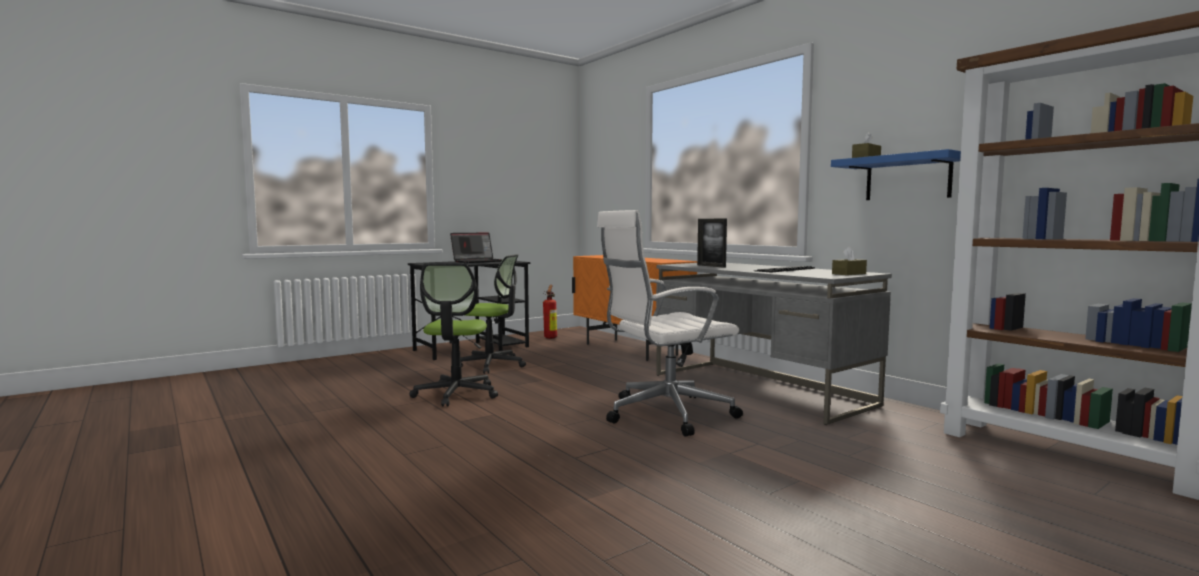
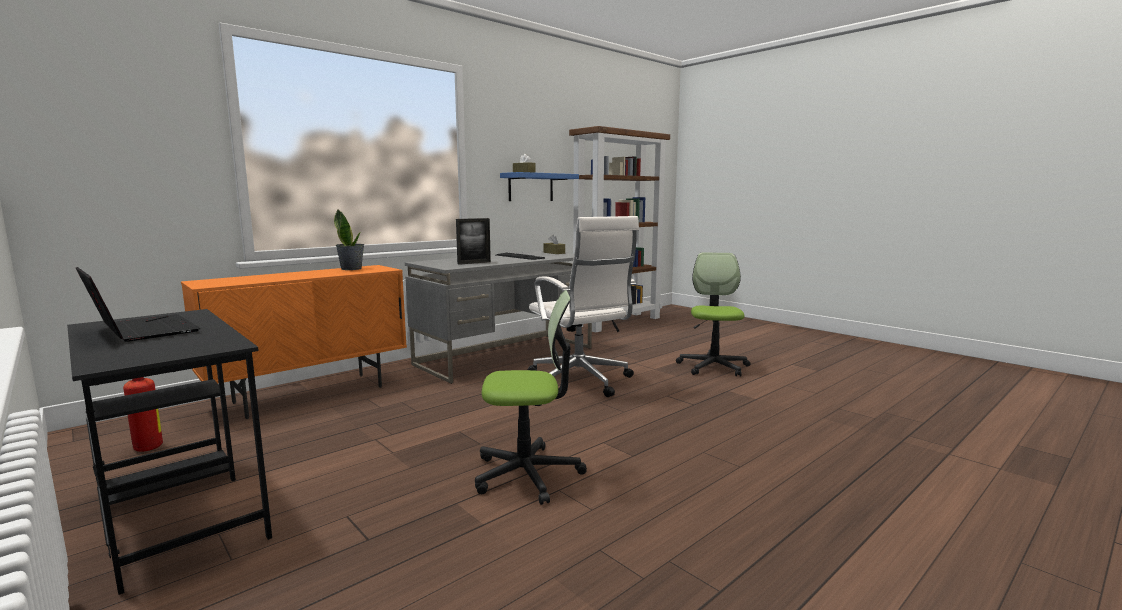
camera: 95 degrees left, 5 degrees up
office chair [460,254,526,374] -> office chair moved to [676,252,751,377]
none -> potted plant [334,210,364,270]

